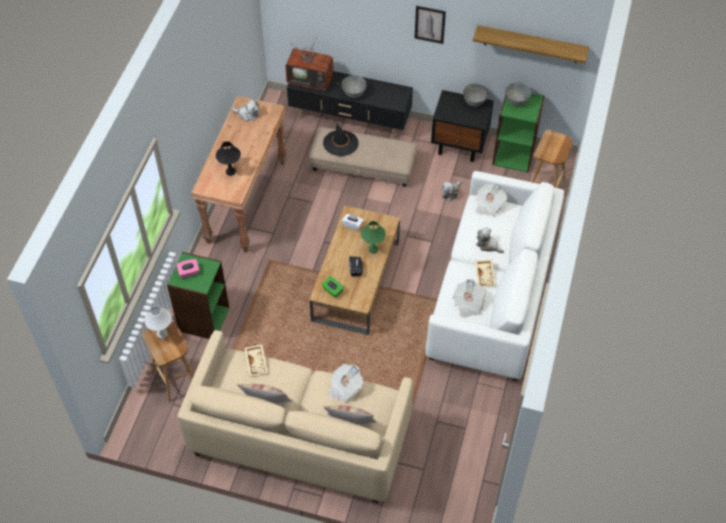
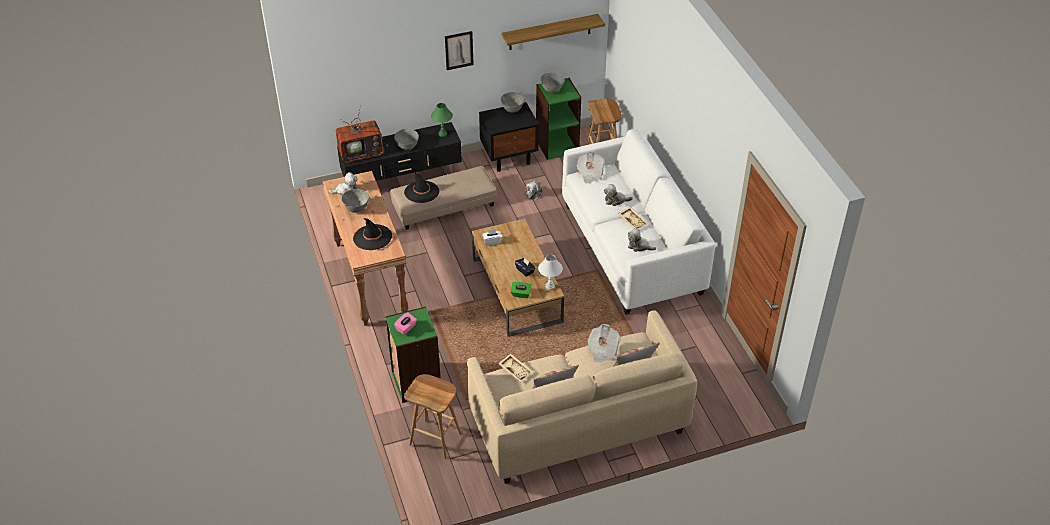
camera: 35 degrees left, 10 degrees down
white table lamp [145,306,172,339] -> white table lamp moved to [538,255,563,290]
black table lamp [216,141,241,176] -> black hat [353,218,392,250]
green table lamp [361,221,386,253] -> green table lamp moved to [431,103,453,137]
newspaper [453,279,486,318] -> plush toy [628,228,656,252]
none -> grey bowl [342,189,369,213]

